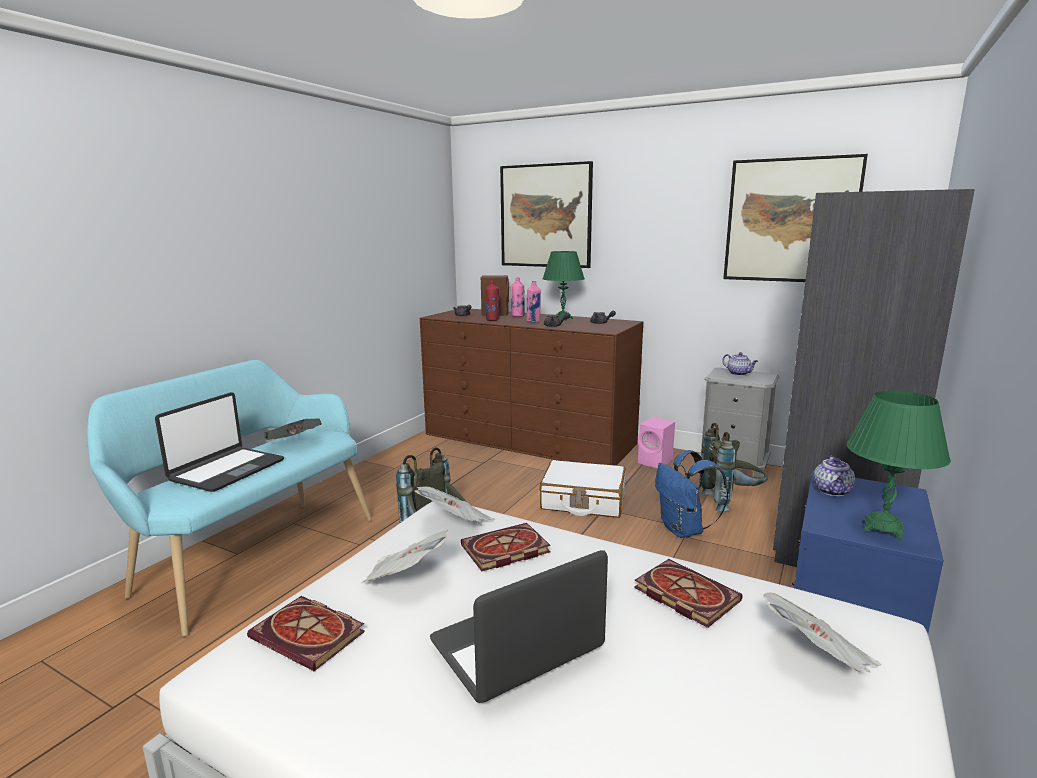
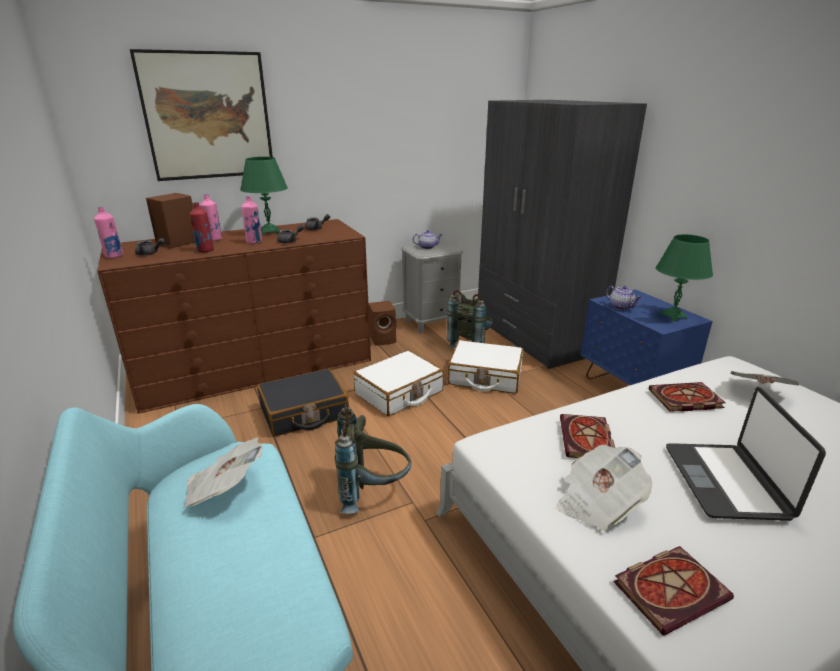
camera: 55 degrees left, 10 degrees up
laptop [155,392,284,492] -> none
newspaper [414,486,495,522] -> none
pink speaker [638,417,675,468] -> brown speaker [368,301,396,346]
blue backpack [655,450,729,538] -> white suitcase [448,340,523,394]
picture [723,154,868,282] -> none
none -> pink bottle [94,207,123,258]
none -> black suitcase [257,369,349,437]

